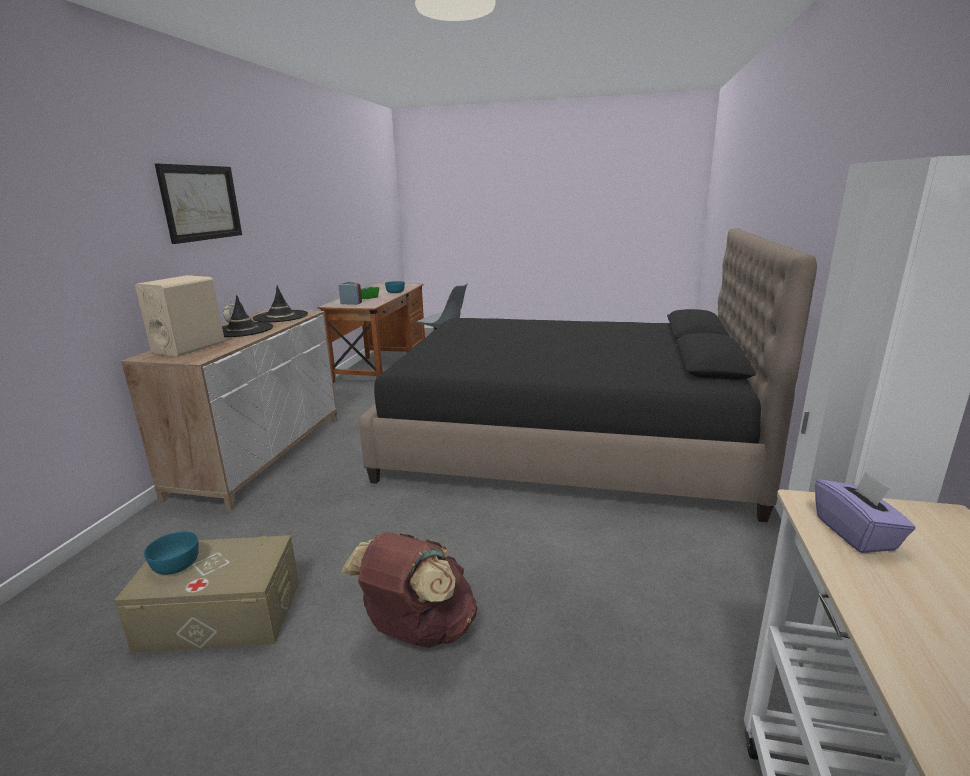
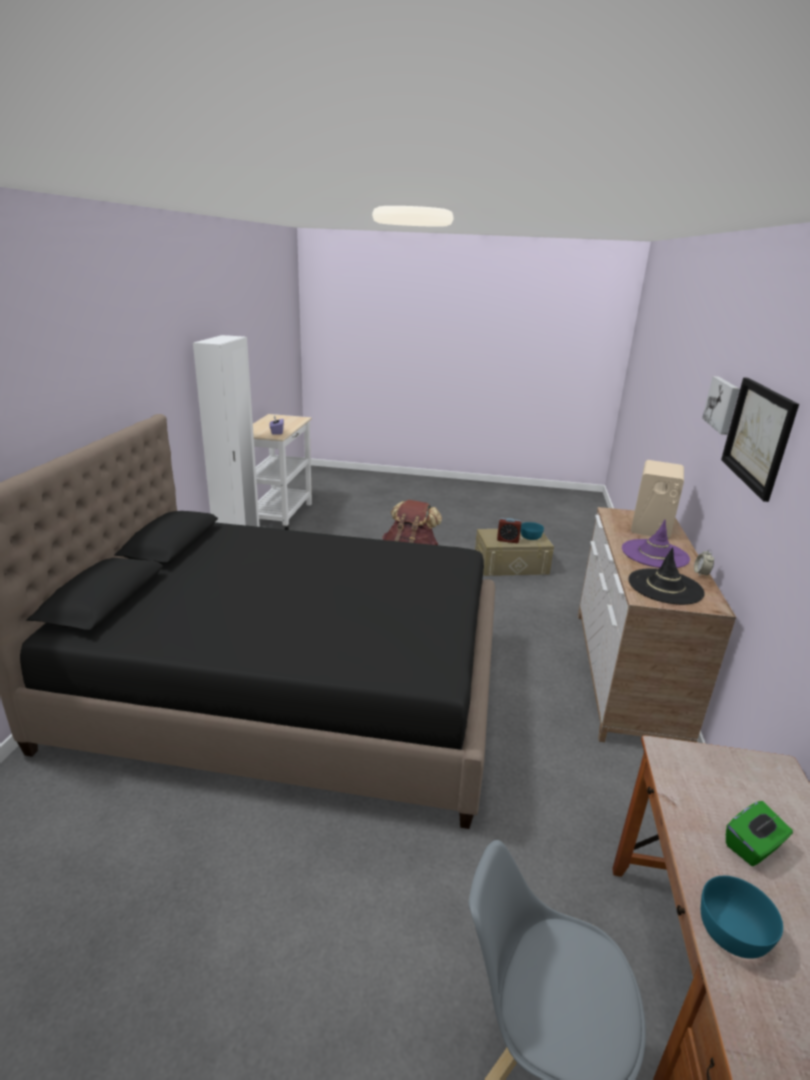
camera: 175 degrees right, 5 degrees up
black hat [222,295,273,337] -> purple hat [622,519,690,568]
alarm clock [338,281,362,305] -> alarm clock moved to [497,518,522,543]
none -> picture [702,376,740,435]

